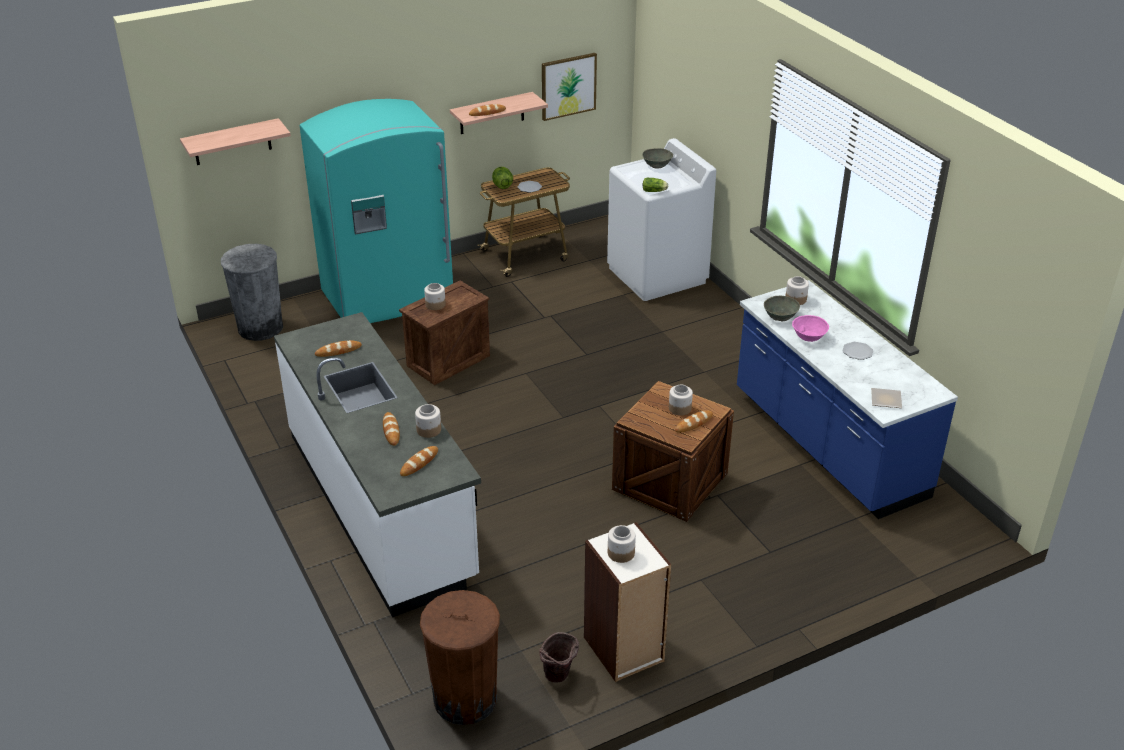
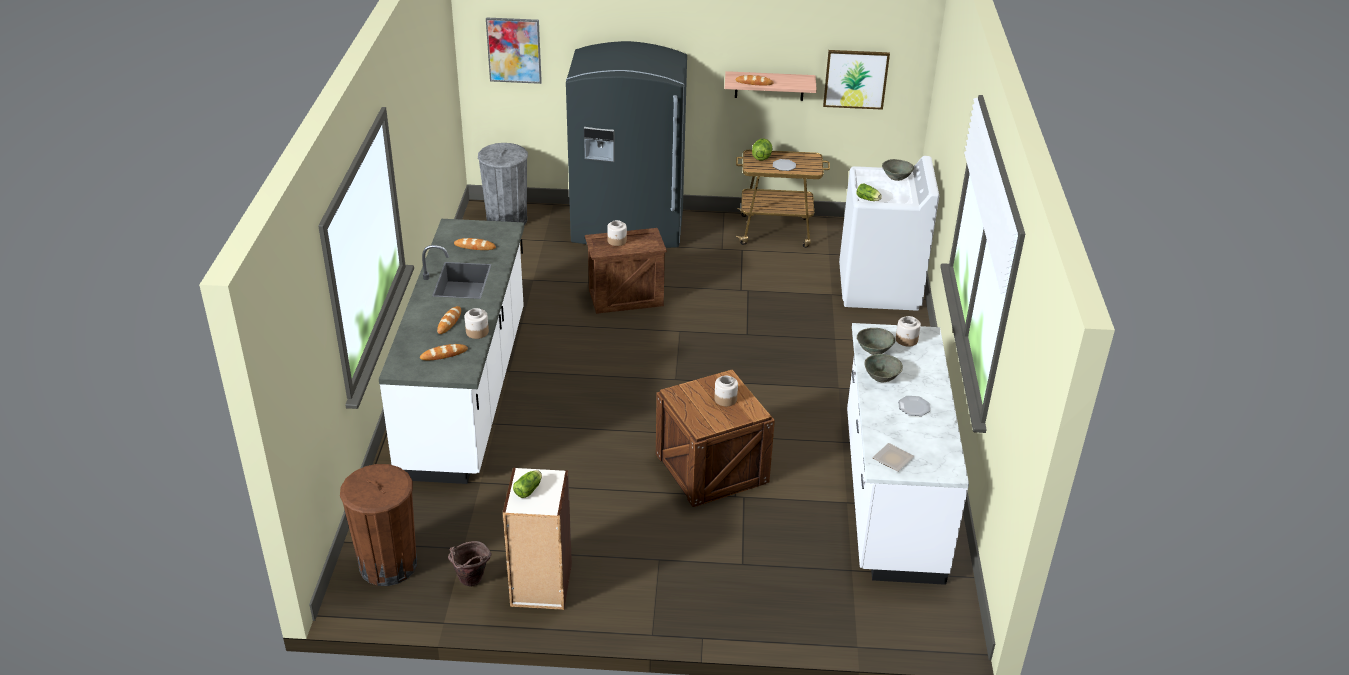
camera: 30 degrees right, 0 degrees up
shelf [180,118,291,165] -> picture [486,17,542,84]
turquoise fridge [300,99,453,323] -> grey fridge [566,41,687,248]
jar [608,525,636,563] -> lettuce [513,470,542,498]
bread [675,411,713,433] -> none
blue counter [737,280,958,519] -> white counter [847,323,969,585]
pink bowl [792,315,829,342] -> grey bowl [864,354,903,382]

